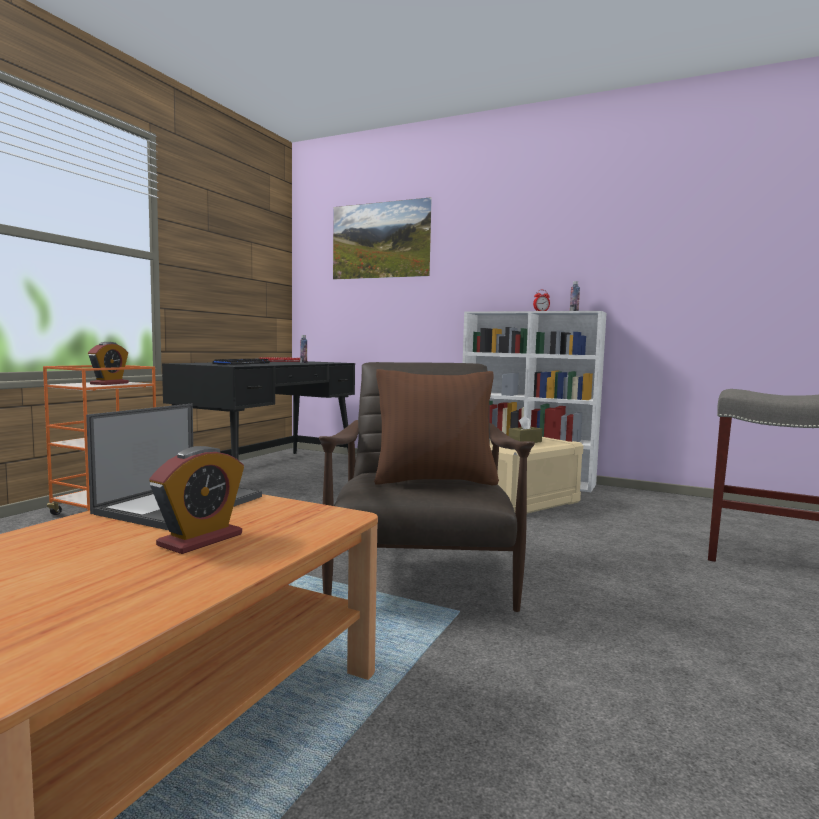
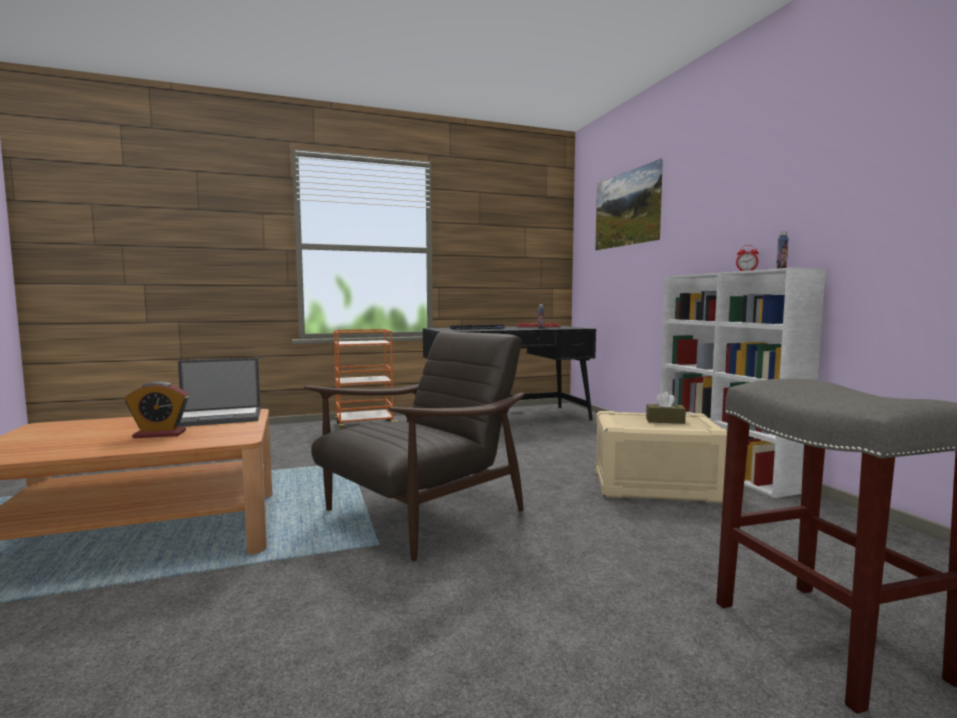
camera: 45 degrees right, 0 degrees up
alarm clock [88,342,129,385] -> none
brown pillow [374,369,499,485] -> none

